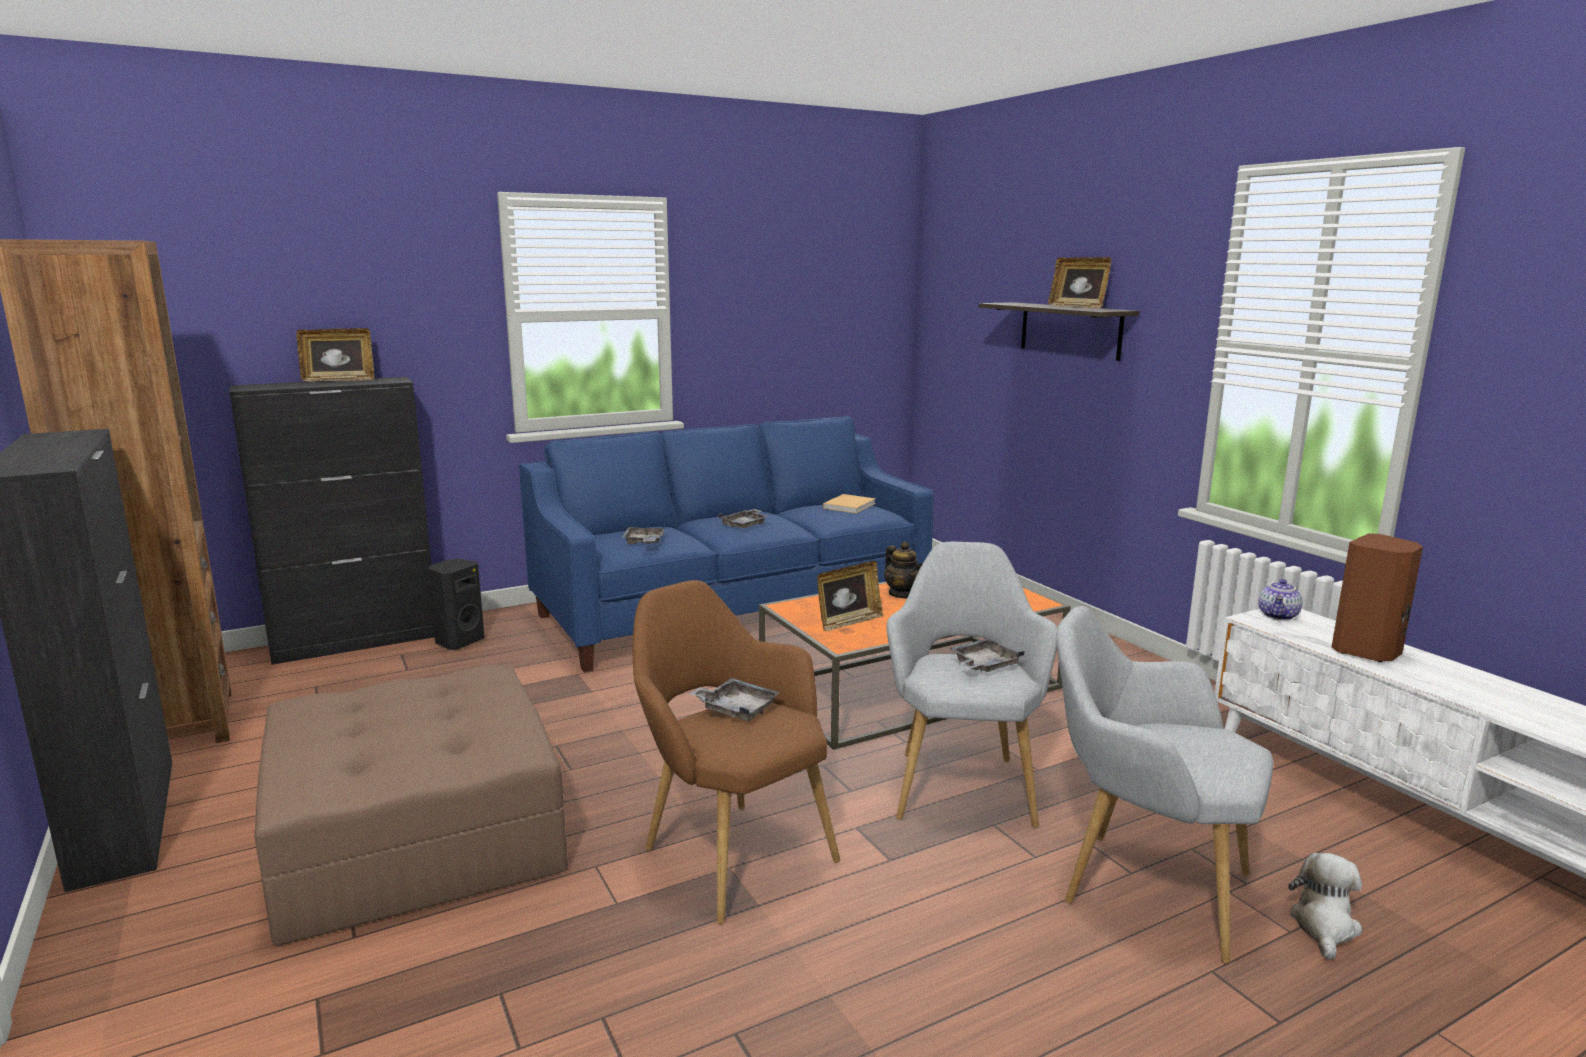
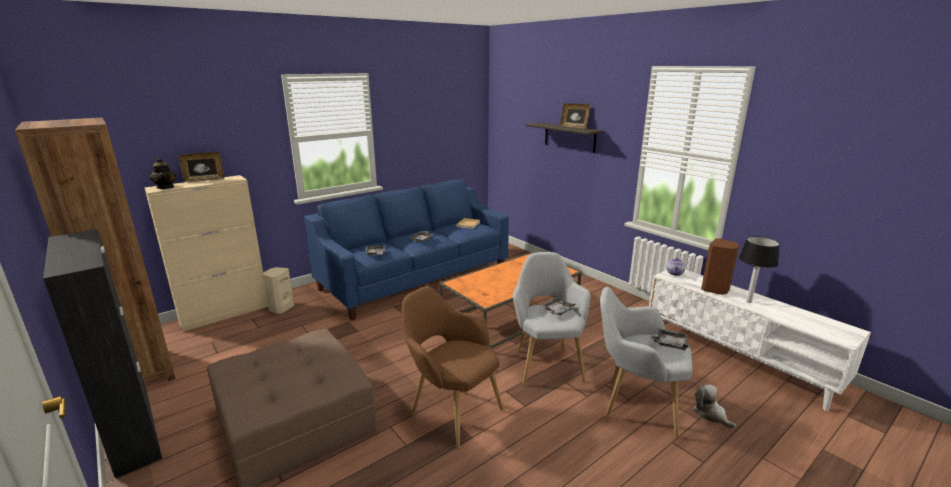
camera: 10 degrees left, 5 degrees up
black cabinet [229,377,435,665] -> beige cabinet [144,175,268,332]
black speaker [428,559,484,650] -> beige speaker [263,267,294,314]
grey tray [689,678,780,721] -> grey tray moved to [649,328,689,350]
picture frame [817,561,884,631] -> none
teapot [884,542,922,599] -> teapot moved to [150,158,176,189]
plush toy [1288,853,1362,960] -> plush toy turned 45 degrees counterclockwise [693,384,736,429]
none -> table lamp [739,236,780,303]

